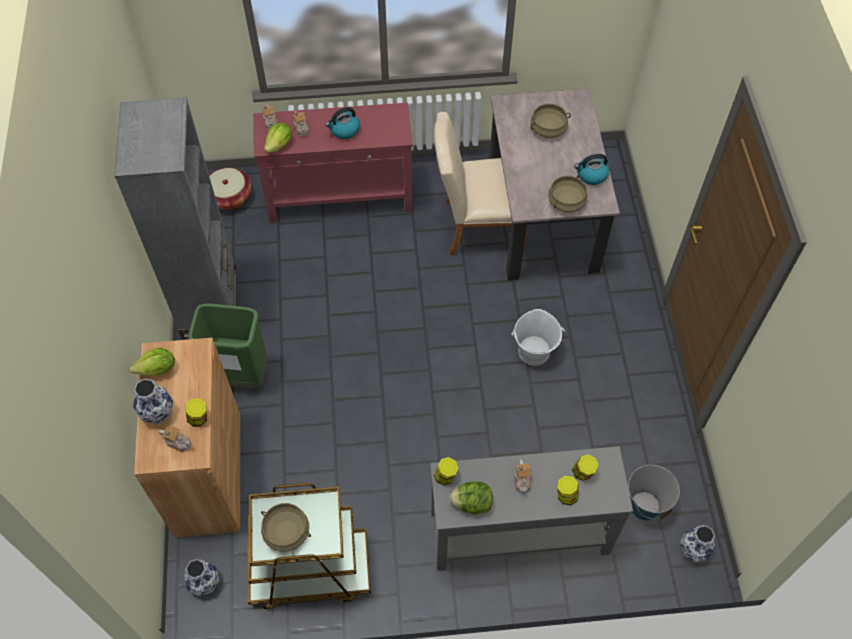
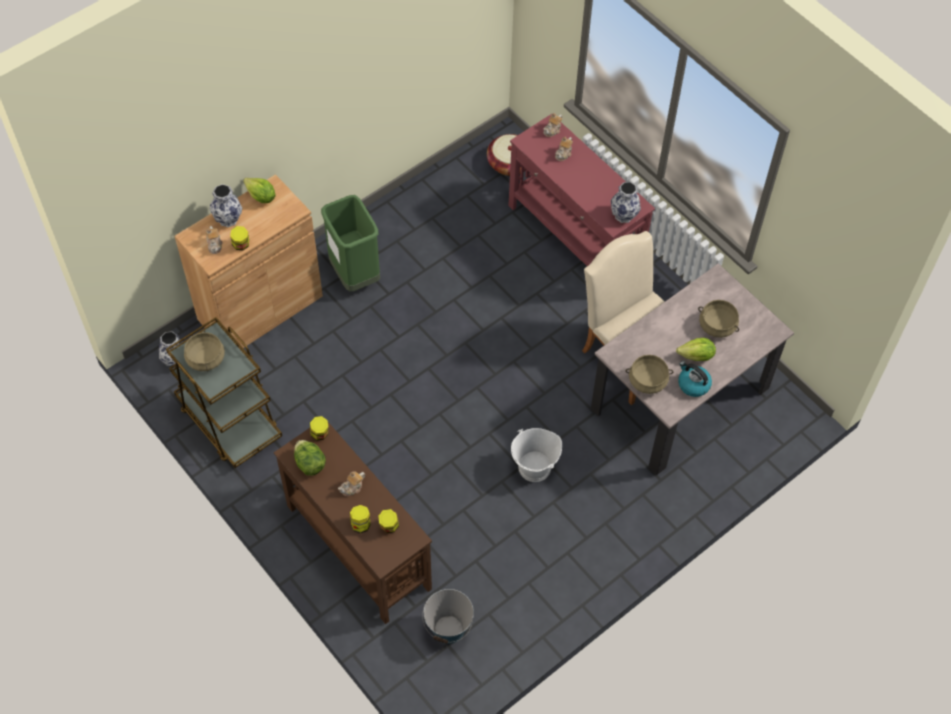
camera: 55 degrees right, 0 degrees up
grey bookcase [115,98,237,339] -> none
lettuce [264,123,292,153] -> lettuce moved to [676,338,716,361]
kettle [325,107,360,139] -> none
grey console table [430,446,633,571] -> brown console table [274,422,432,624]
vase [680,525,716,563] -> vase moved to [611,182,641,223]

